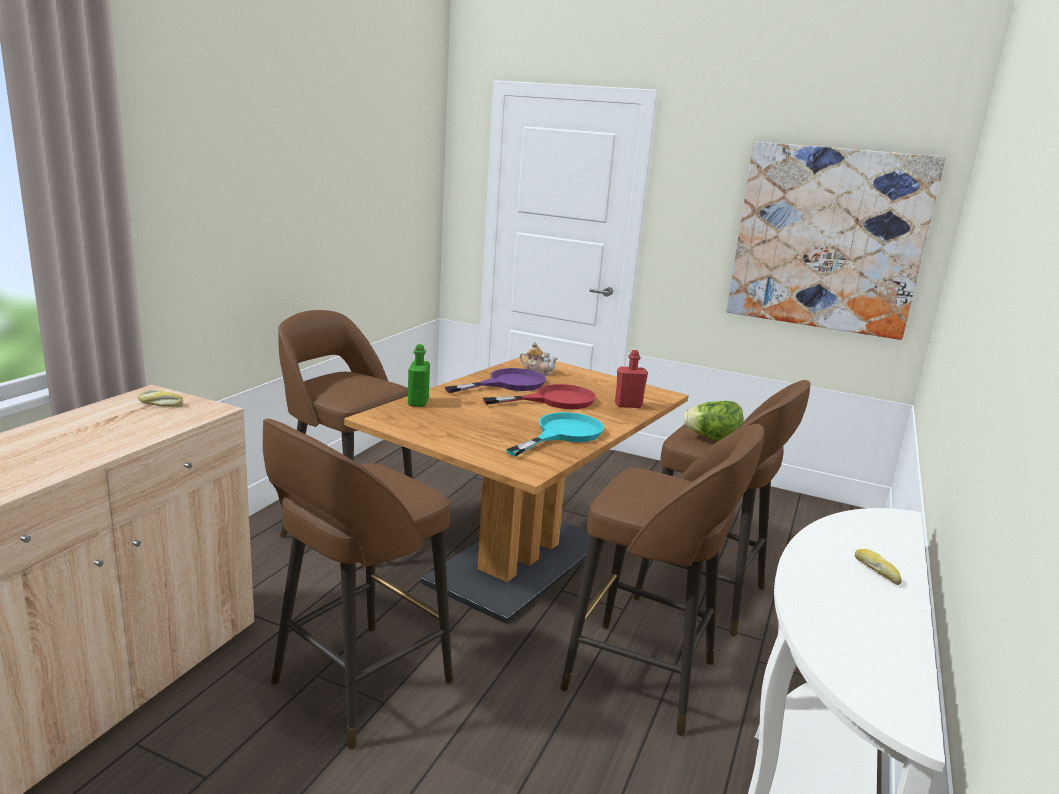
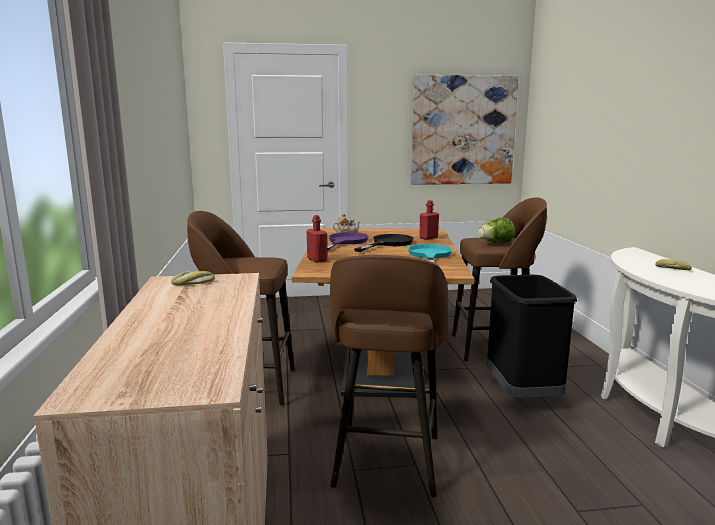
camera: 30 degrees left, 5 degrees down
green bottle [408,344,430,407] -> red bottle [307,215,327,263]
red frying pan [483,384,596,409] -> black frying pan [354,234,414,252]
brown stool [560,424,764,736] -> black trash can [487,275,577,398]

